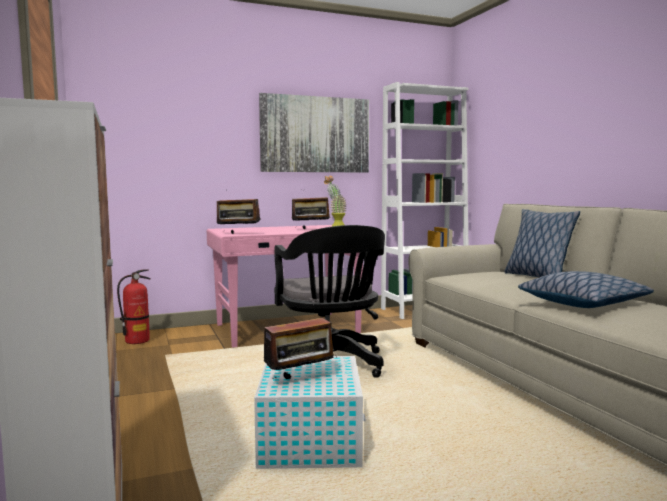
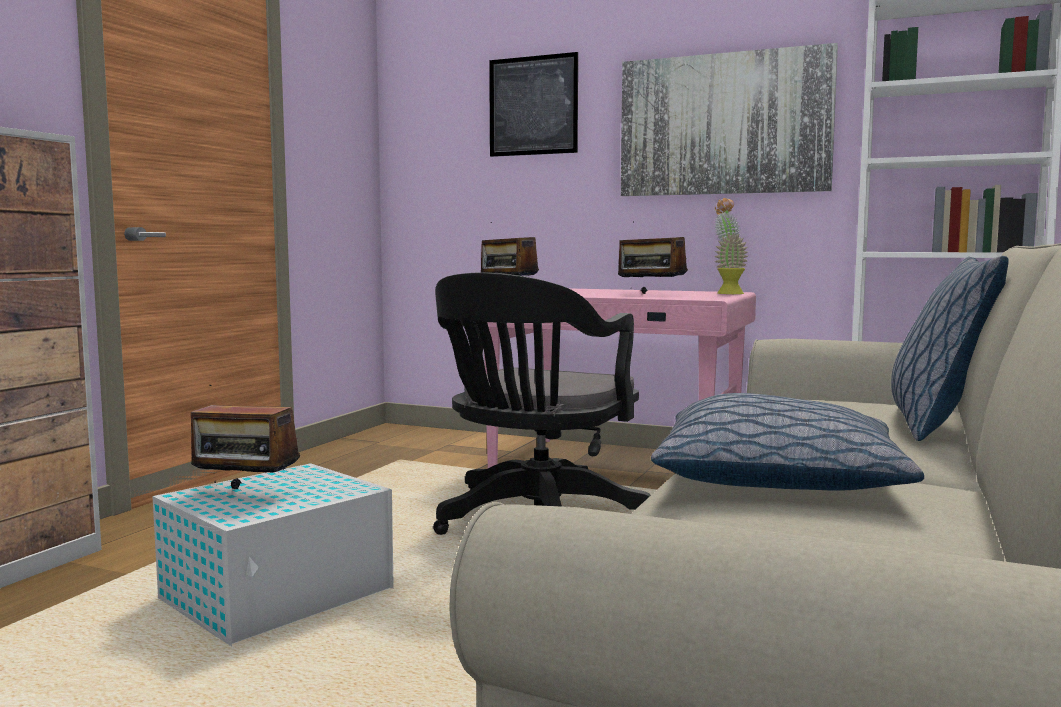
camera: 45 degrees right, 0 degrees up
fire extinguisher [117,269,151,344] -> none
none -> picture [489,52,578,157]

